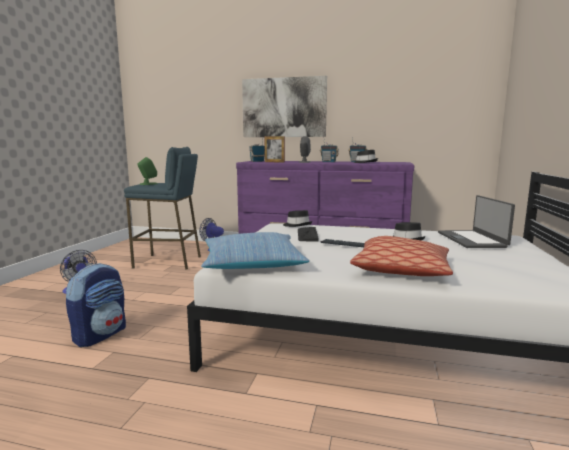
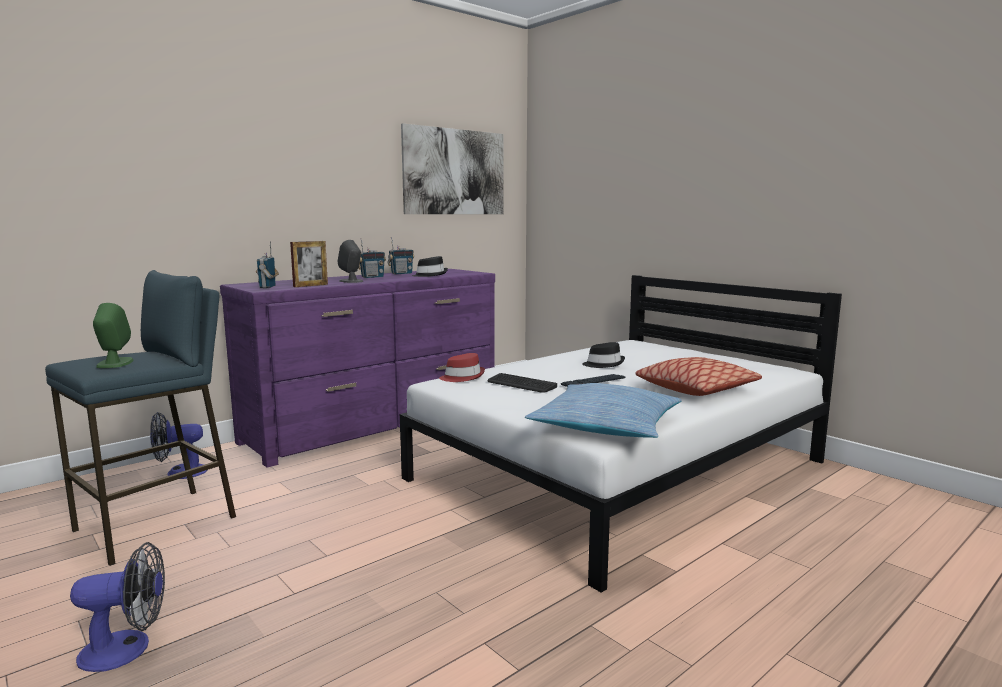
camera: 55 degrees left, 0 degrees up
backpack [66,263,126,347] -> none
picture [242,76,327,137] -> picture moved to [401,123,504,214]
black hat [283,210,312,227] -> red hat [439,353,485,382]
laptop [438,195,515,248] -> none

